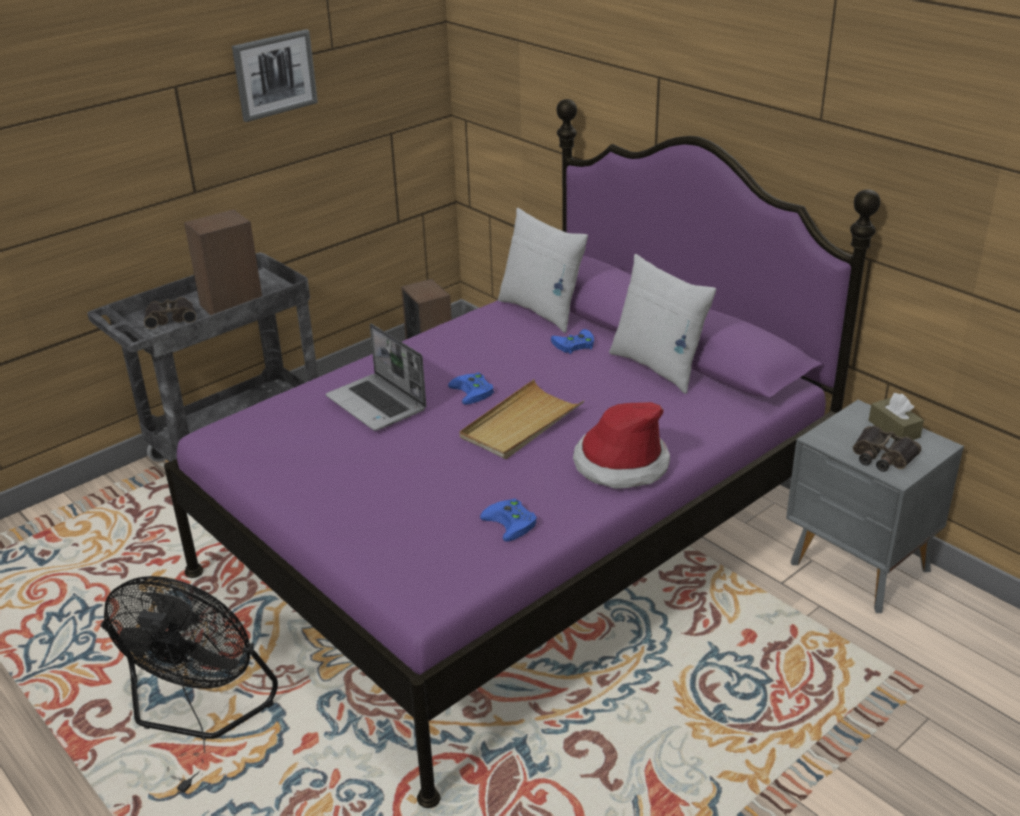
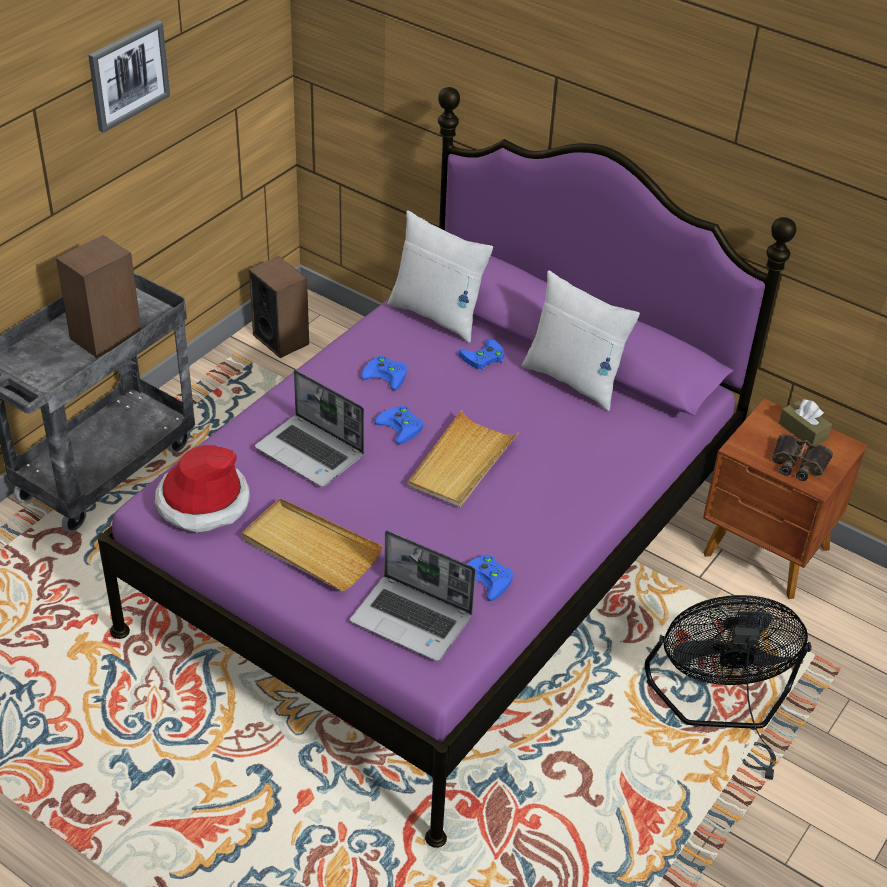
camera: 15 degrees left, 10 degrees up
black fan [100,576,278,794] -> black fan moved to [645,595,812,780]
binoculars [144,297,197,329] -> none
hat [573,402,670,489] -> hat moved to [154,445,250,533]
grey nightstand [786,400,964,613] -> brown nightstand [703,399,867,599]
none -> beige tray [242,498,383,591]
none -> laptop [350,530,476,661]
none -> blue game controller [361,356,407,390]

